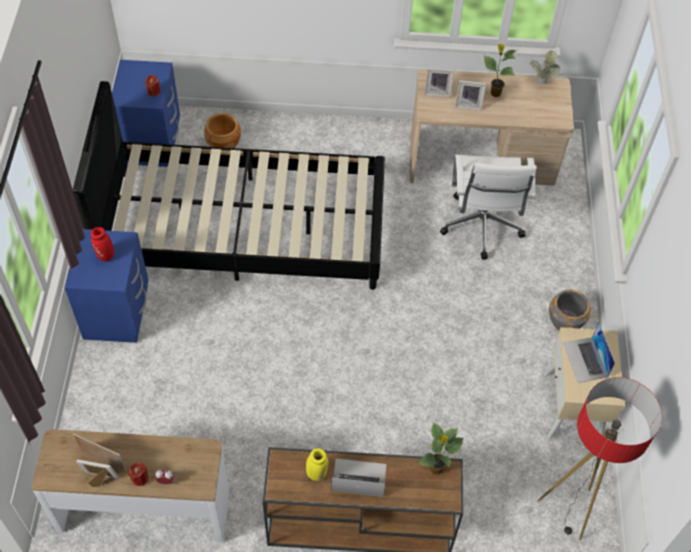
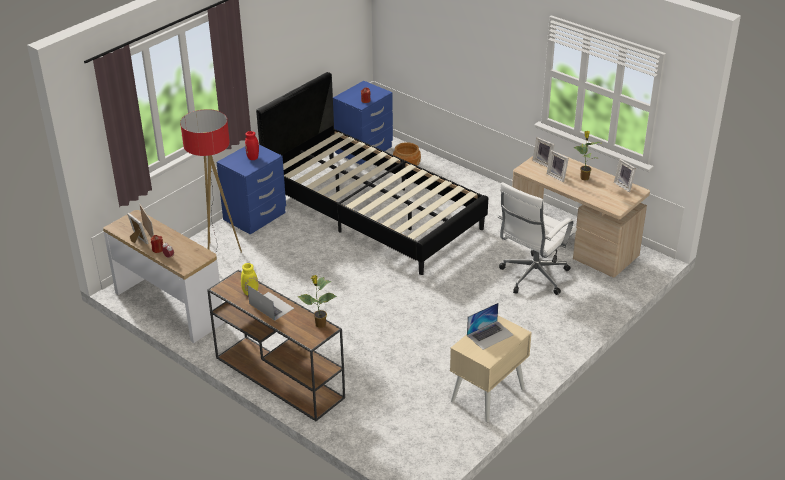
camera: 40 degrees right, 20 degrees down
potted plant [530,50,560,84] -> picture frame [614,159,636,192]
floor lamp [538,377,662,540] -> floor lamp moved to [180,109,242,253]
grey planter [549,289,591,330] -> none
laptop [563,323,615,383] -> laptop turned 150 degrees counterclockwise [467,303,513,350]

